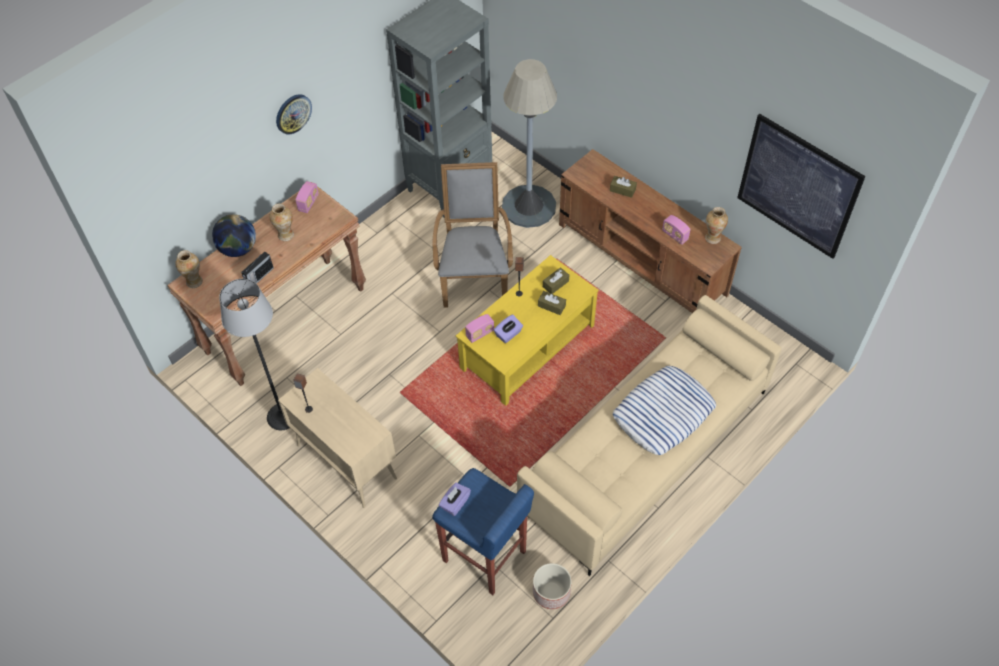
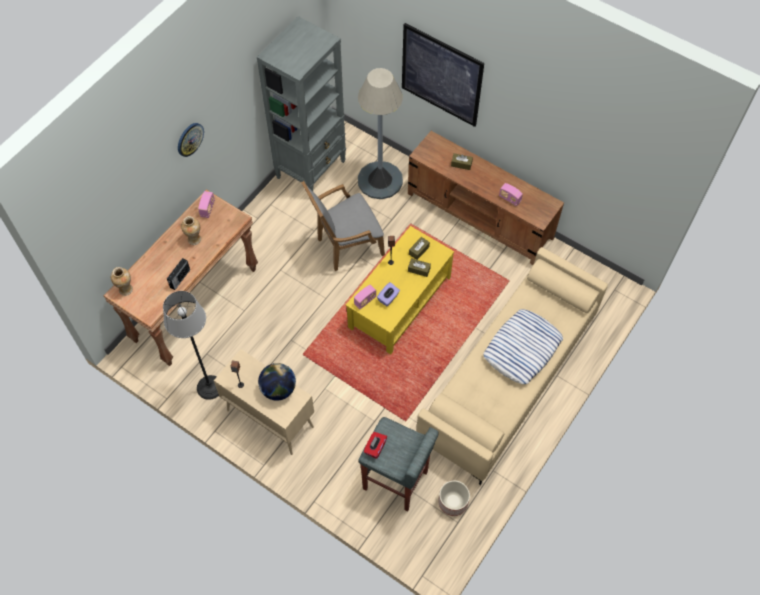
camera: 10 degrees left, 5 degrees up
globe [212,214,256,257] -> globe moved to [258,363,296,401]
grey armchair [432,162,513,308] -> grey armchair turned 105 degrees counterclockwise [301,181,385,271]
blue stool [432,468,534,595] -> grey stool [359,417,439,511]
purple tissue box [439,483,471,516] -> red tissue box [364,432,387,459]
vase [705,207,728,244] -> none
picture [737,114,866,259] -> picture moved to [402,23,484,127]

